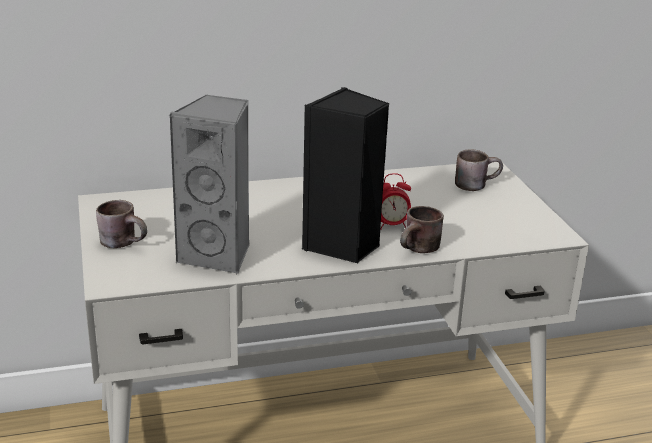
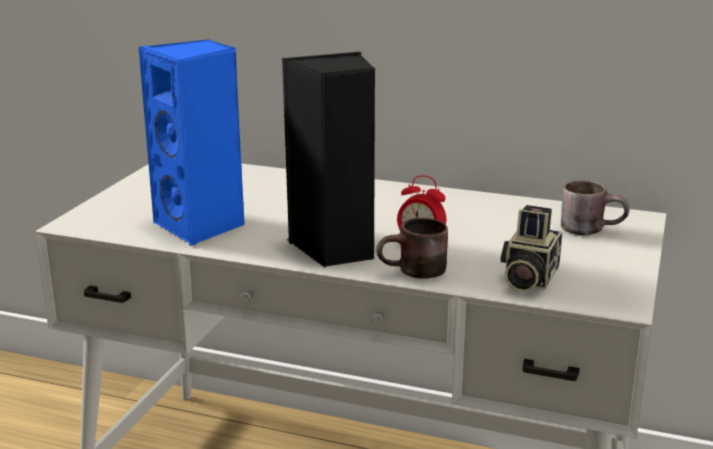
camera: 35 degrees right, 5 degrees down
brown mug [96,200,147,248] -> none
grey speaker [169,95,250,274] -> blue speaker [139,39,245,246]
none -> camera [500,205,562,292]

